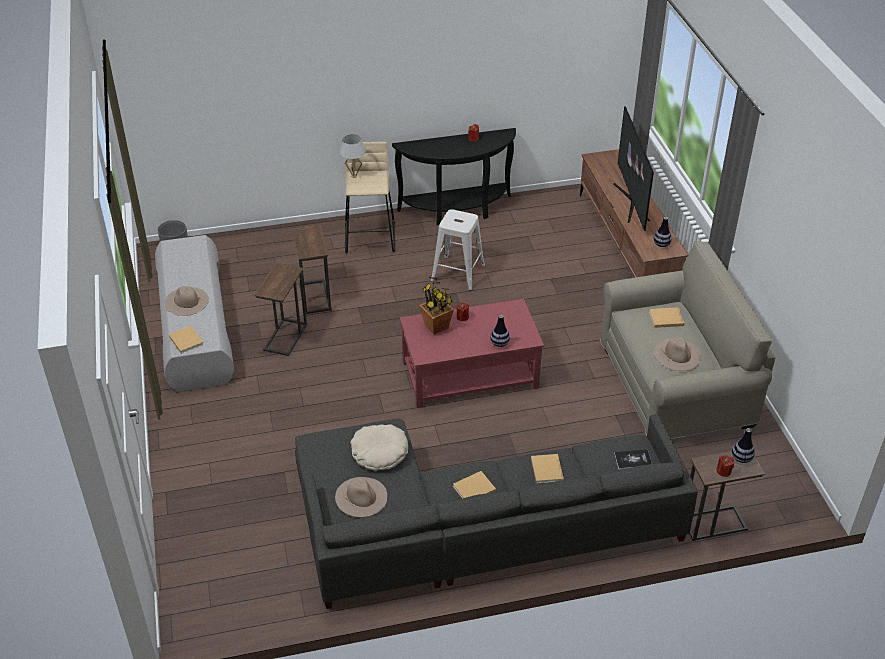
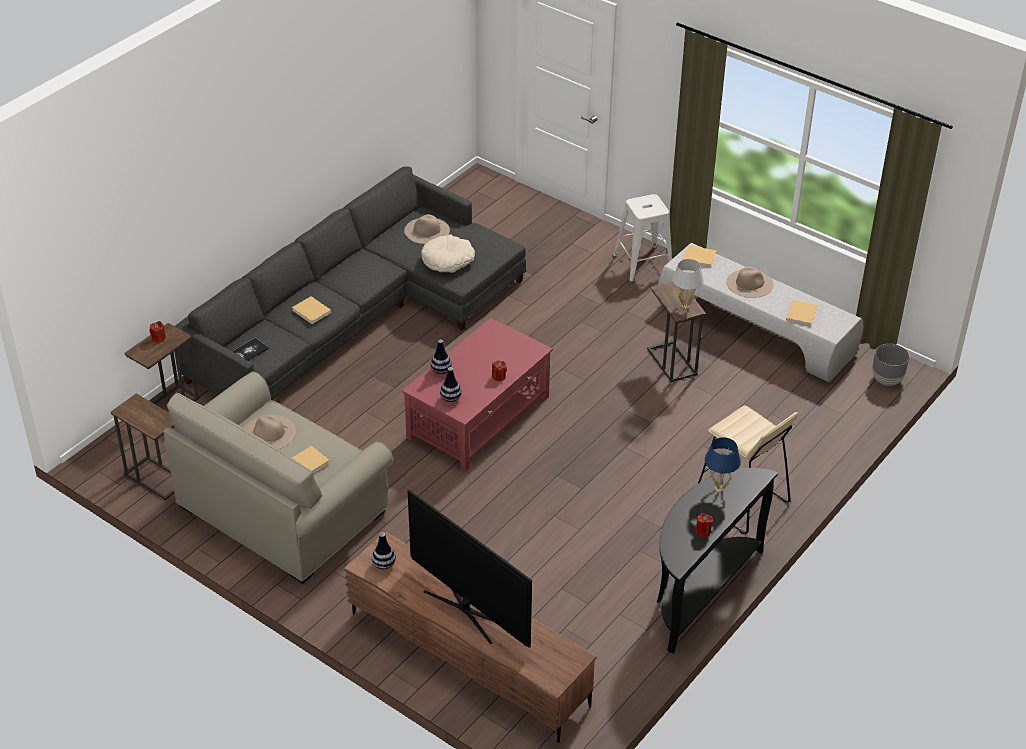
camera: 140 degrees right, 0 degrees up
brown side table [292,225,332,314] -> brown side table moved to [111,394,174,501]
white table lamp [340,134,366,178] -> white table lamp moved to [672,259,704,309]
potted plant [419,277,454,335] -> none
white stool [431,209,485,291] -> white stool moved to [613,194,672,282]
beige book [453,471,496,499] -> beige book moved to [786,300,818,326]
vase [732,428,755,463] -> vase moved to [440,367,462,402]
none -> blue table lamp [705,437,741,492]

